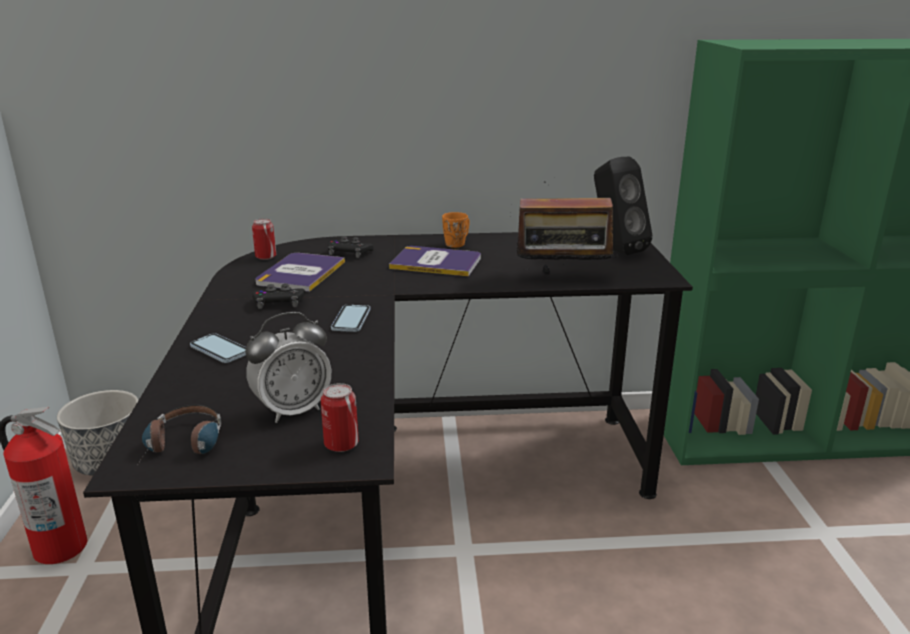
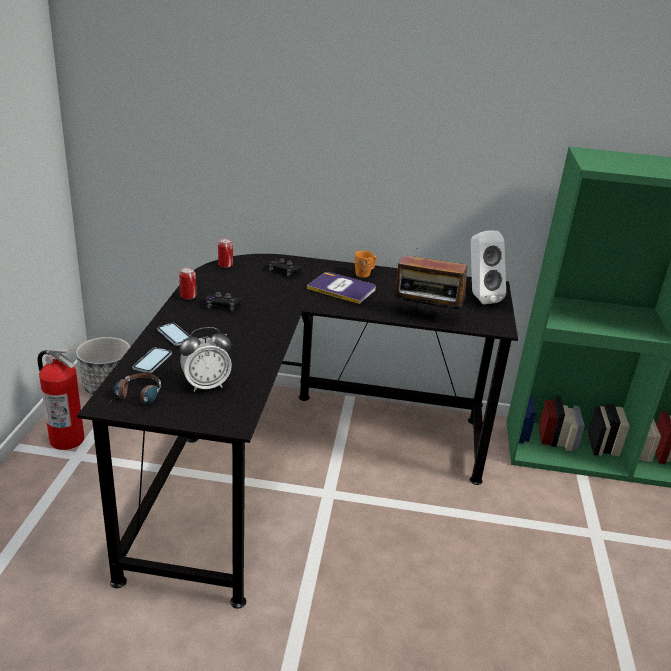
camera: 10 degrees right, 5 degrees up
book [255,253,345,292] -> none
can [321,383,359,452] -> can moved to [179,267,196,300]
phone [331,305,371,332] -> phone moved to [132,347,172,373]
black speaker [594,157,653,255] -> white speaker [471,231,506,305]

